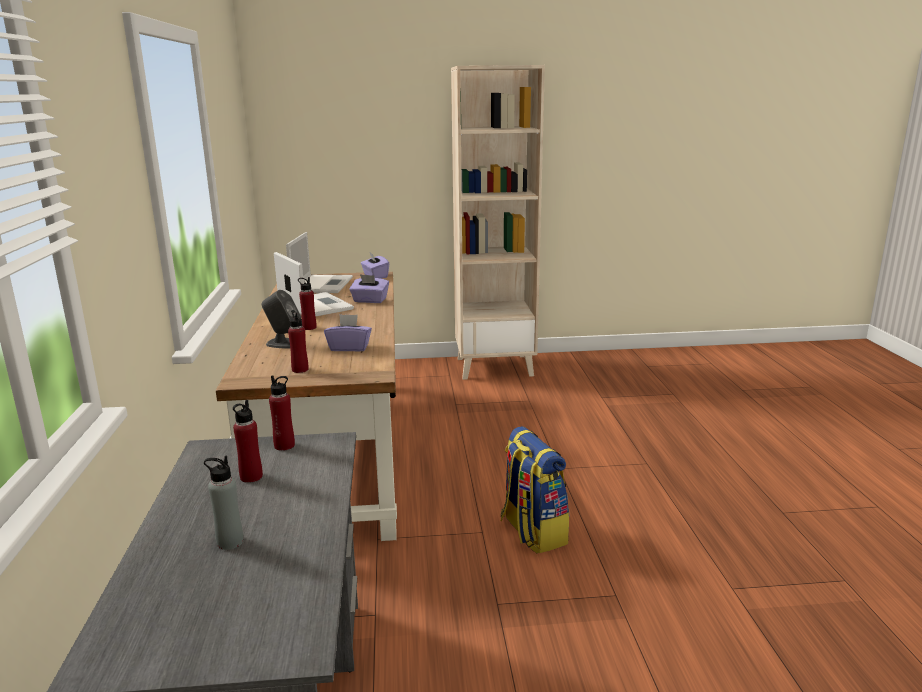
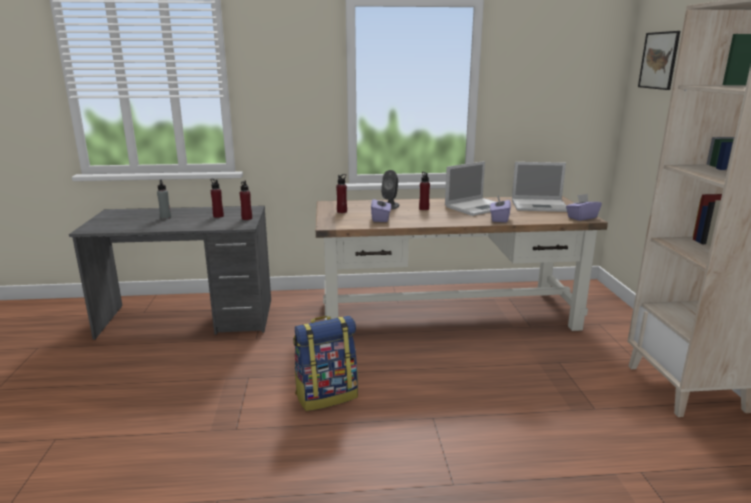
camera: 90 degrees right, 0 degrees up
none -> picture [638,31,680,90]

